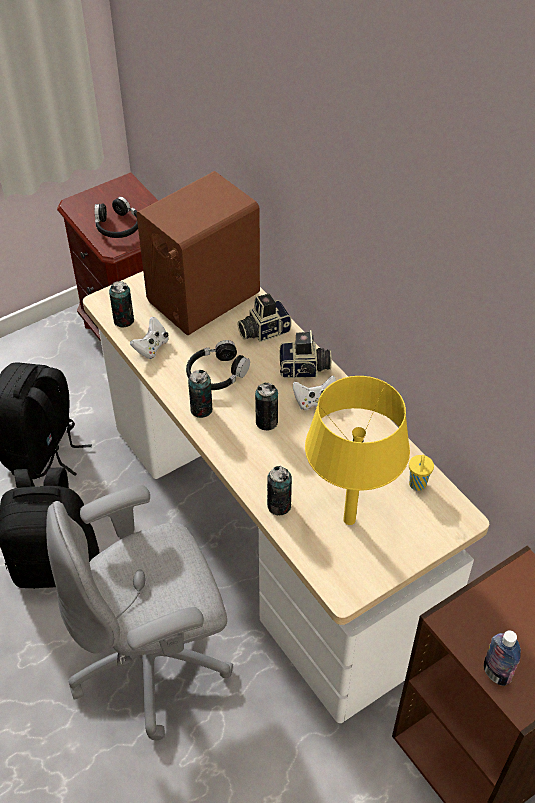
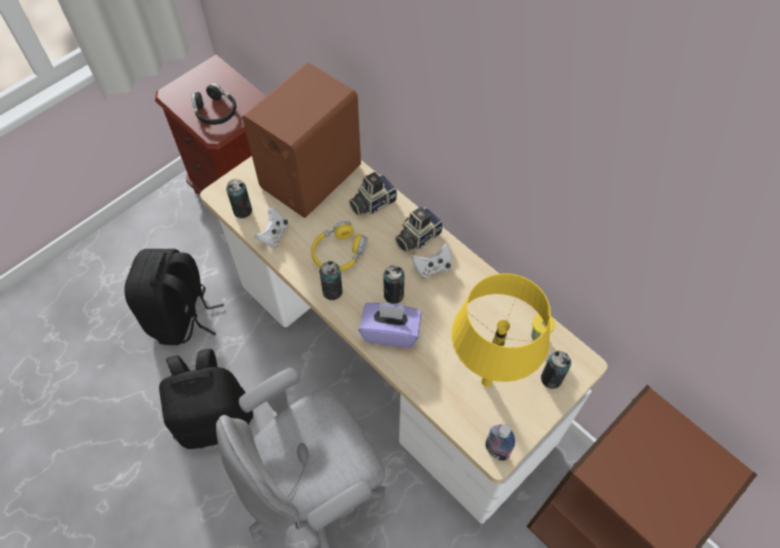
camera: 10 degrees left, 10 degrees up
black headphones [186,340,250,390] -> yellow headphones [311,221,368,272]
can [267,466,292,515] -> can moved to [541,351,571,389]
camera [280,330,332,378] -> camera turned 150 degrees clockwise [395,207,443,252]
bottle [483,630,521,686] -> bottle moved to [485,424,515,461]
none -> purple tissue box [359,303,421,348]

